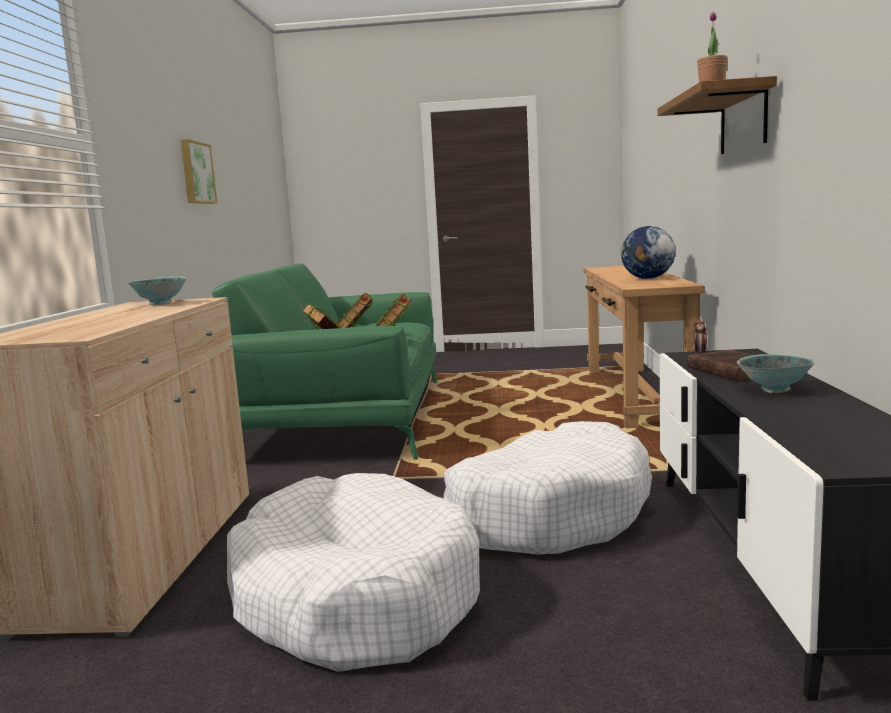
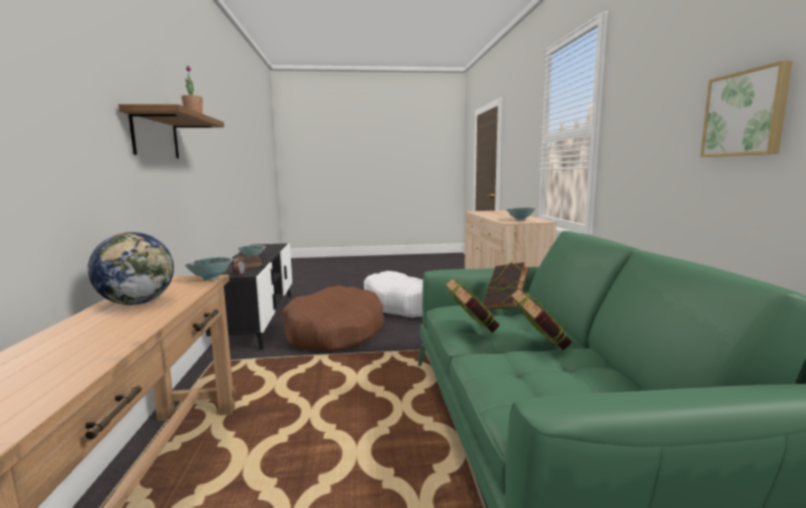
camera: 170 degrees right, 0 degrees up
white dog bed [444,421,652,554] -> brown dog bed [282,286,384,351]
none -> bowl [184,257,233,281]

